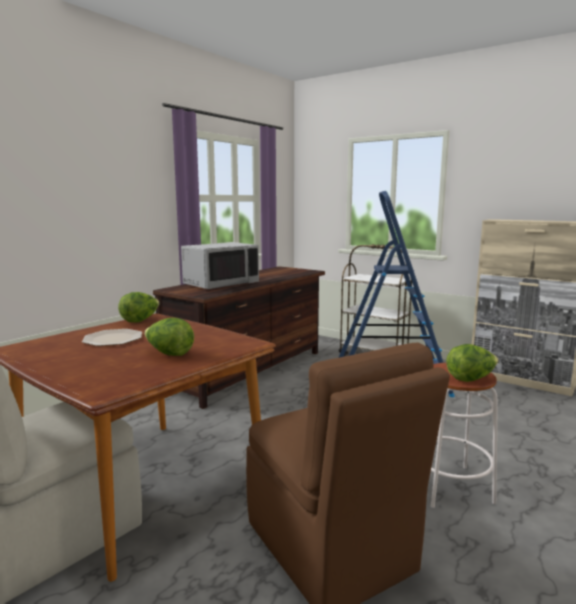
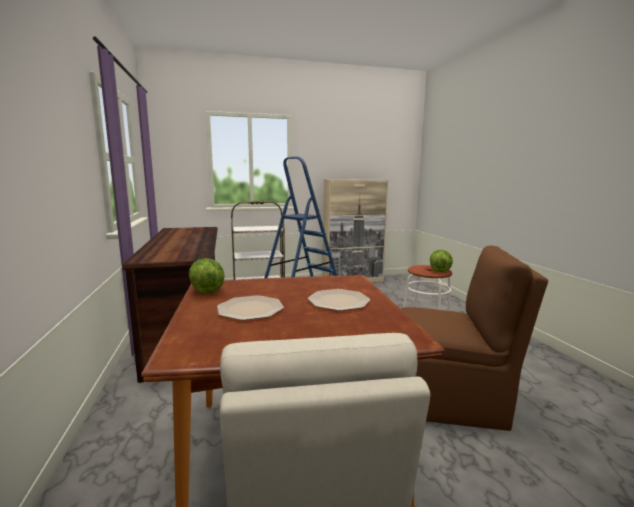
camera: 50 degrees left, 0 degrees up
lettuce [144,318,194,356] -> plate [308,289,370,311]
grey microwave [181,242,259,289] -> none

